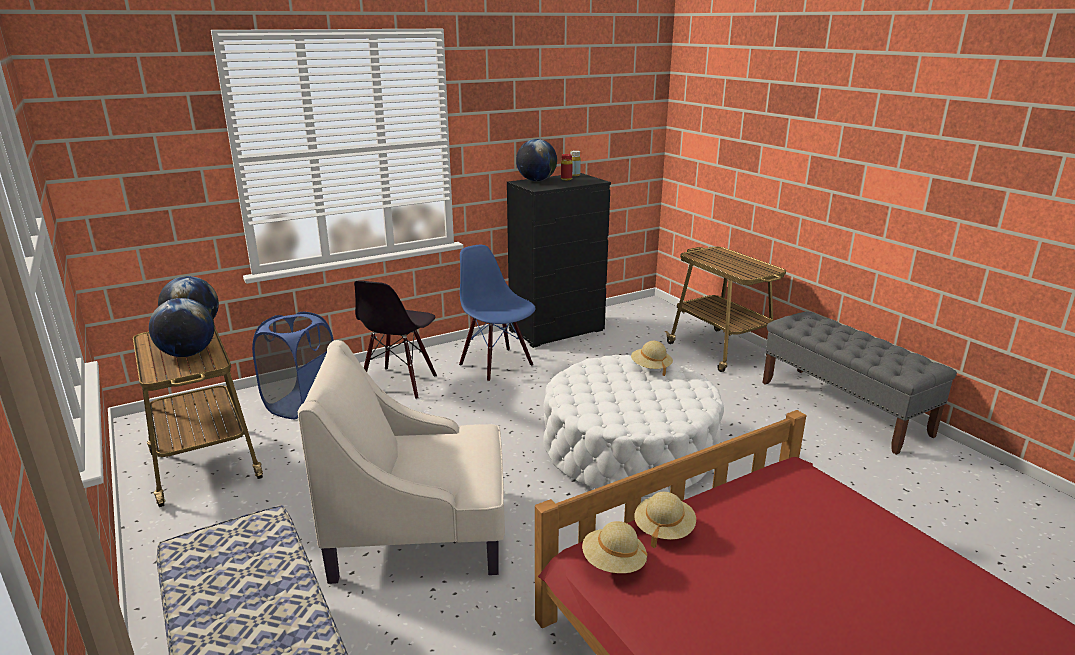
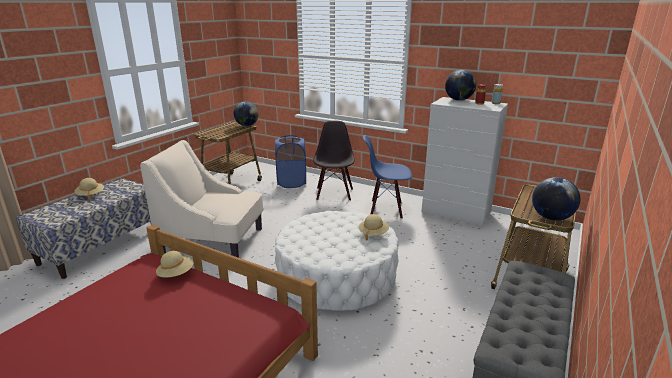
camera: 60 degrees right, 0 degrees up
globe [149,298,215,357] -> globe moved to [532,177,580,221]
beige armchair [298,340,505,584] -> beige armchair turned 45 degrees counterclockwise [140,140,263,258]
black chair [354,280,437,399] -> black chair turned 105 degrees clockwise [313,121,355,201]
blue chair [459,245,535,382] -> blue chair turned 105 degrees counterclockwise [363,135,412,219]
black dresser [507,173,611,348] -> white dresser [421,97,508,227]
beige hat [582,521,647,573] -> beige hat moved to [74,178,104,200]

